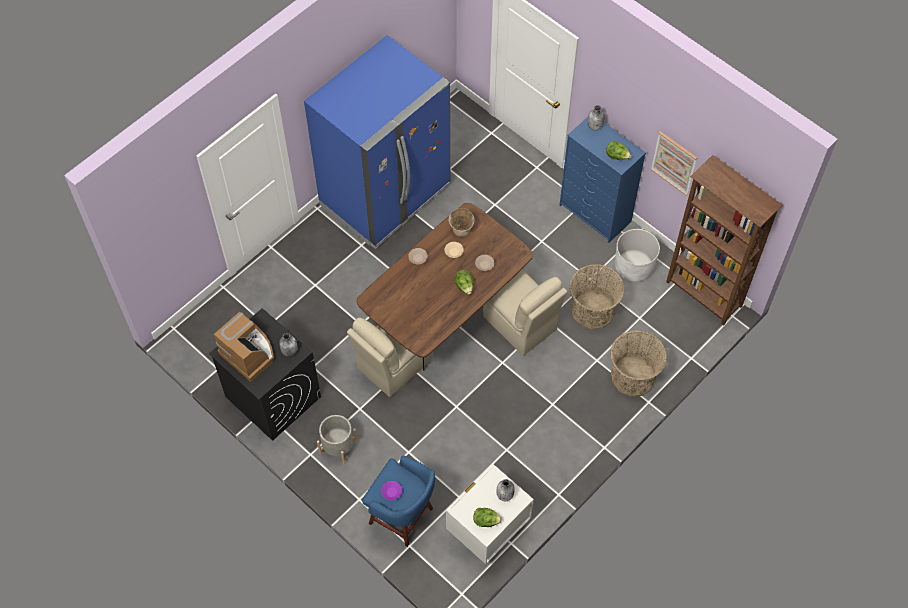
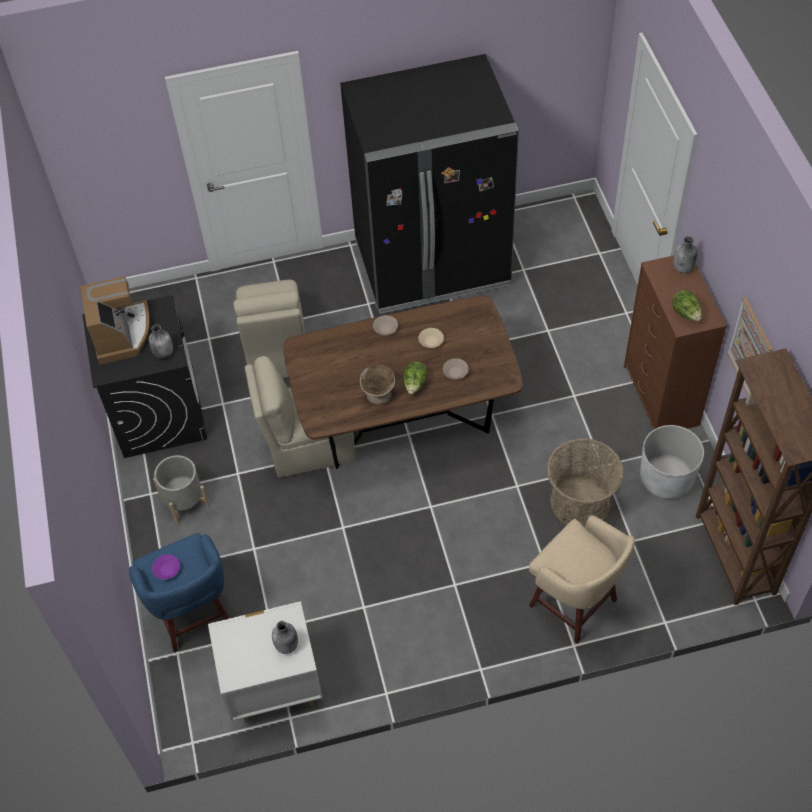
camera: 35 degrees right, 5 degrees down
blue fridge [304,35,450,249] -> black fridge [340,54,519,314]
beige bowl [449,208,475,237] -> beige bowl moved to [360,365,395,405]
lettuce [473,508,502,527] -> none
beige chair [483,270,567,355] -> beige chair moved to [233,280,305,378]
blue dresser [559,117,646,243] -> brown dresser [624,255,727,430]
basket [610,330,667,397] -> beige stool [529,516,635,644]

